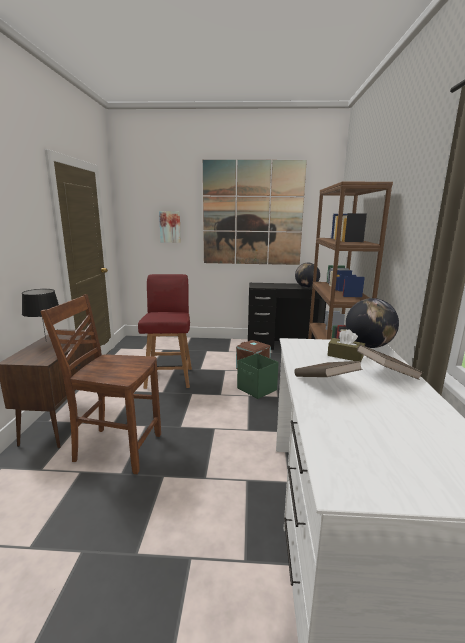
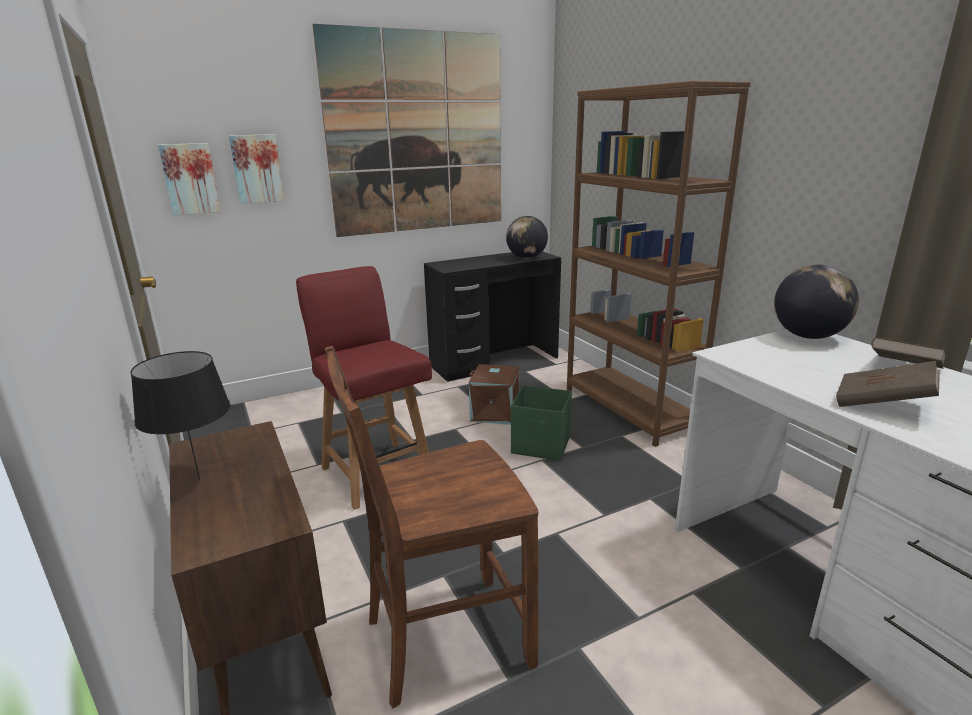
camera: 30 degrees left, 5 degrees up
brown tissue box [327,329,365,361] -> none
none -> picture [158,143,221,216]

